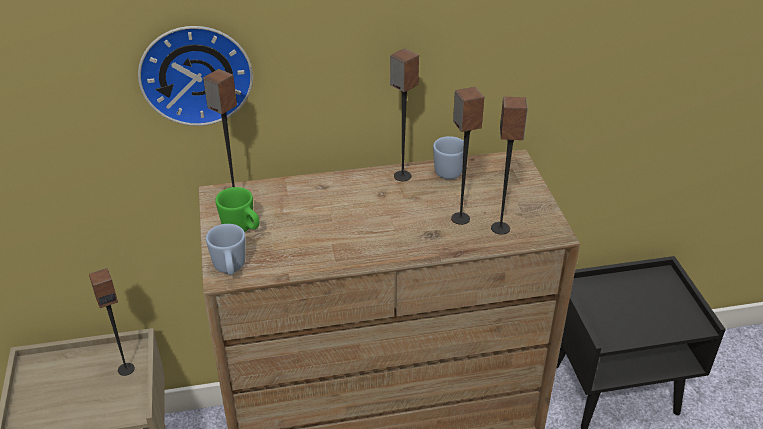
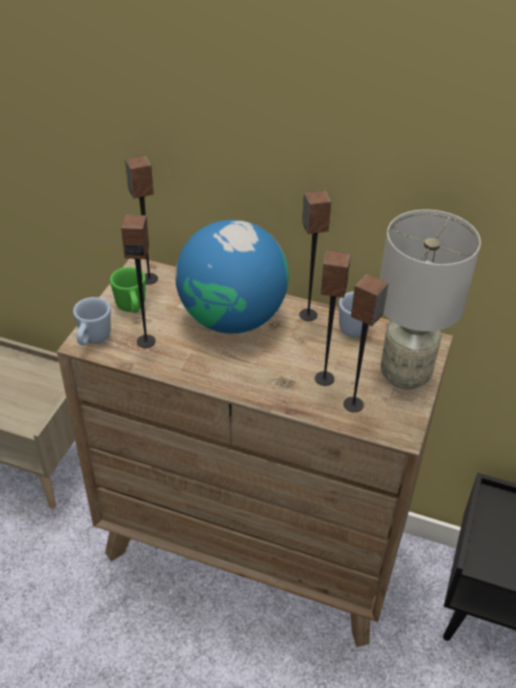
camera: 30 degrees right, 5 degrees up
speaker [89,268,135,376] -> speaker moved to [121,214,156,348]
wall clock [138,26,253,126] -> none
none -> globe [175,220,289,334]
none -> grey table lamp [380,210,481,390]

